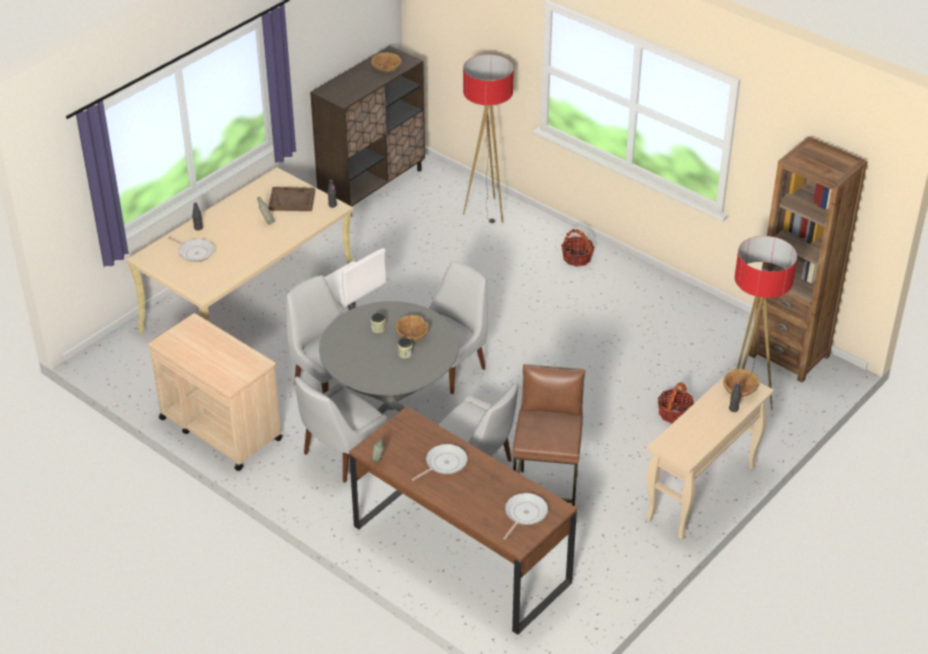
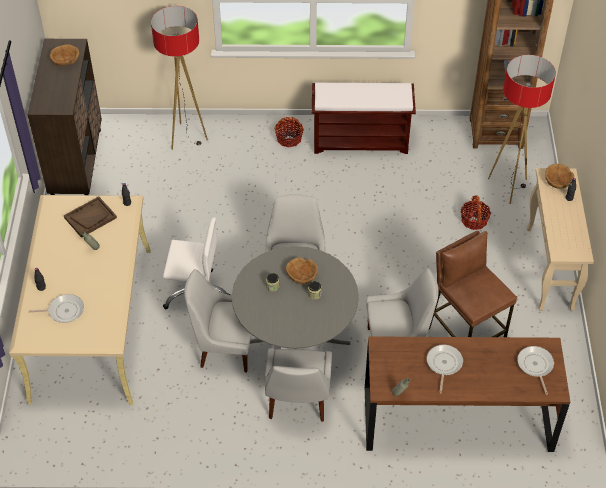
camera: 40 degrees left, 10 degrees up
beige cart [148,313,283,471] -> none
none -> brown bench [312,83,416,154]

